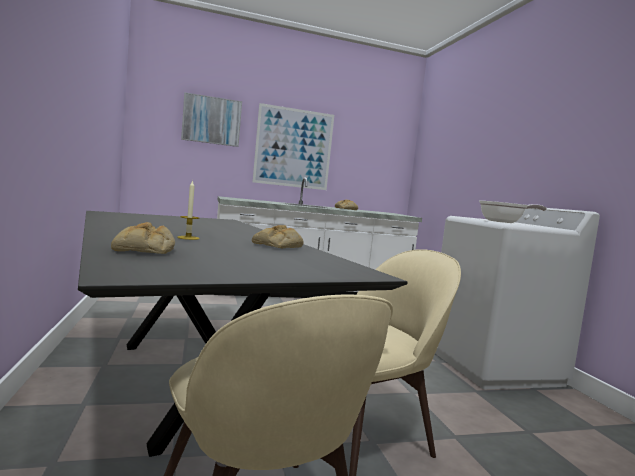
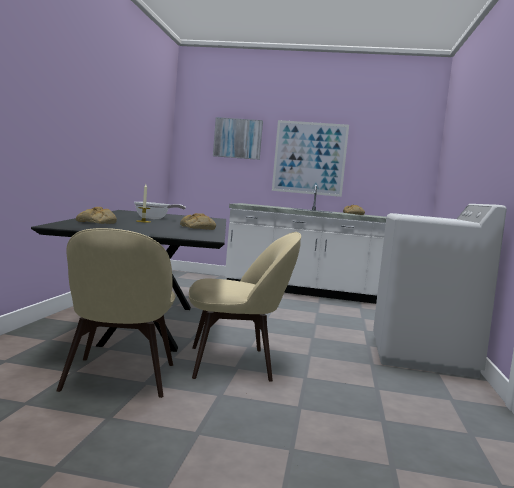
camera: 25 degrees right, 0 degrees up
frying pan [479,200,547,223] -> frying pan moved to [134,202,186,219]

